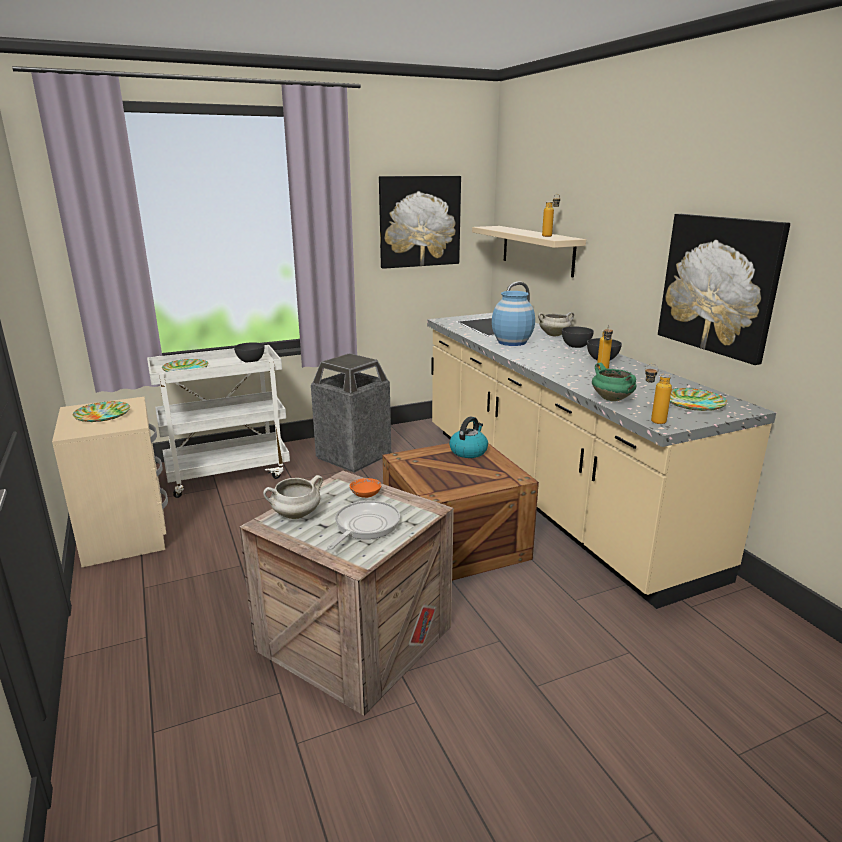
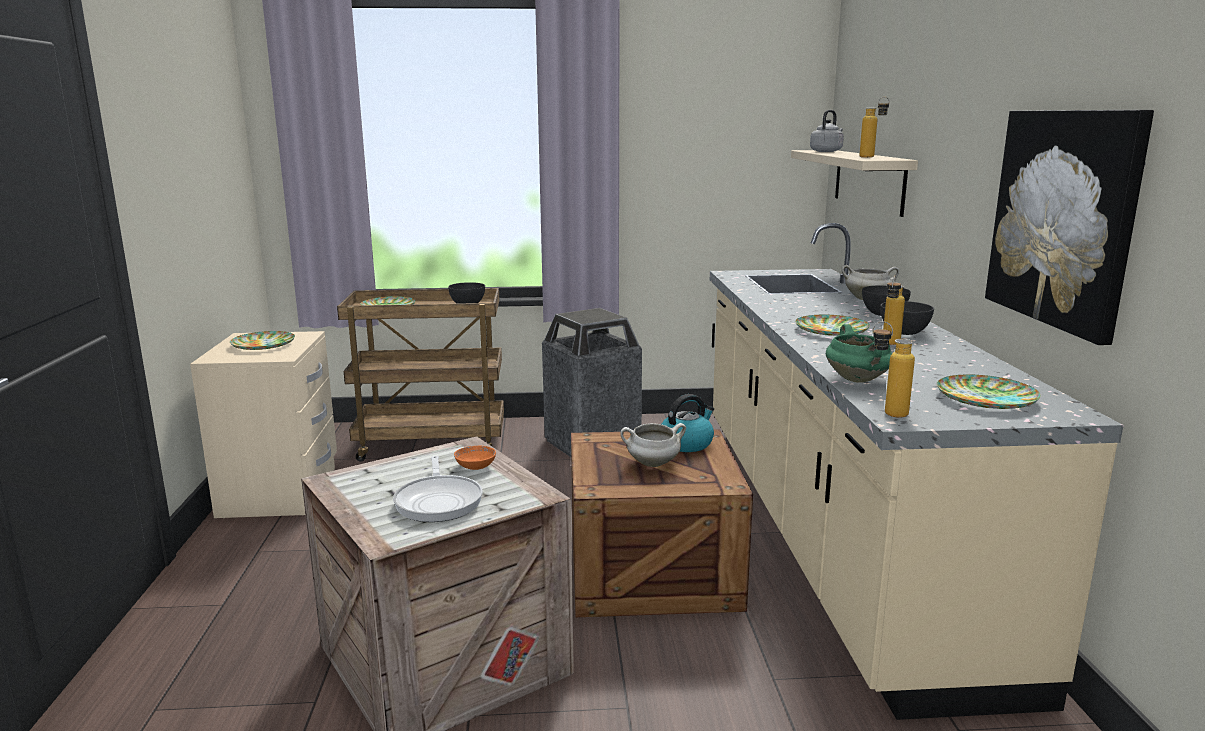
camera: 20 degrees right, 5 degrees down
white cart [147,345,290,498] -> brown cart [337,288,504,462]
white cooking pot [263,475,323,519] -> white cooking pot moved to [620,423,686,467]
frying pan [327,501,400,550] -> frying pan turned 120 degrees clockwise [393,456,482,522]
picture [379,176,461,269] -> none
blue vase [492,291,535,346] -> none
none -> plate [795,315,870,336]
none -> grey kettle [810,110,844,152]

